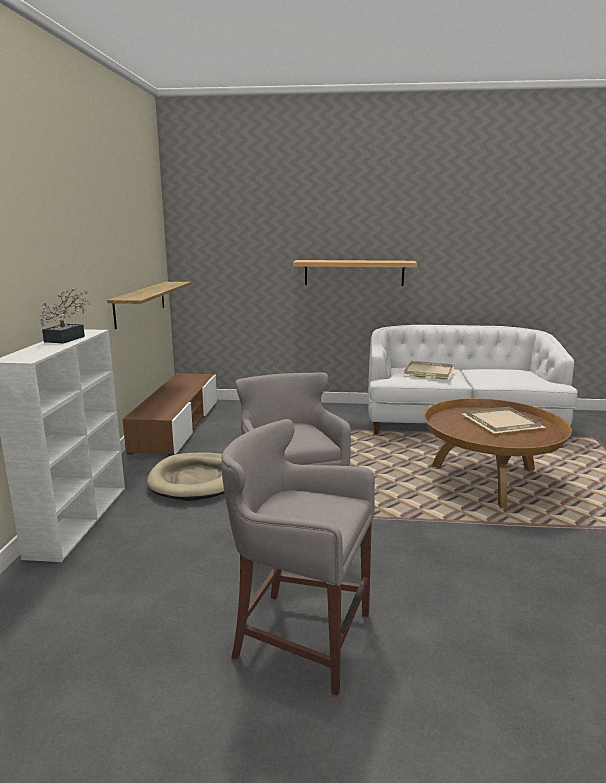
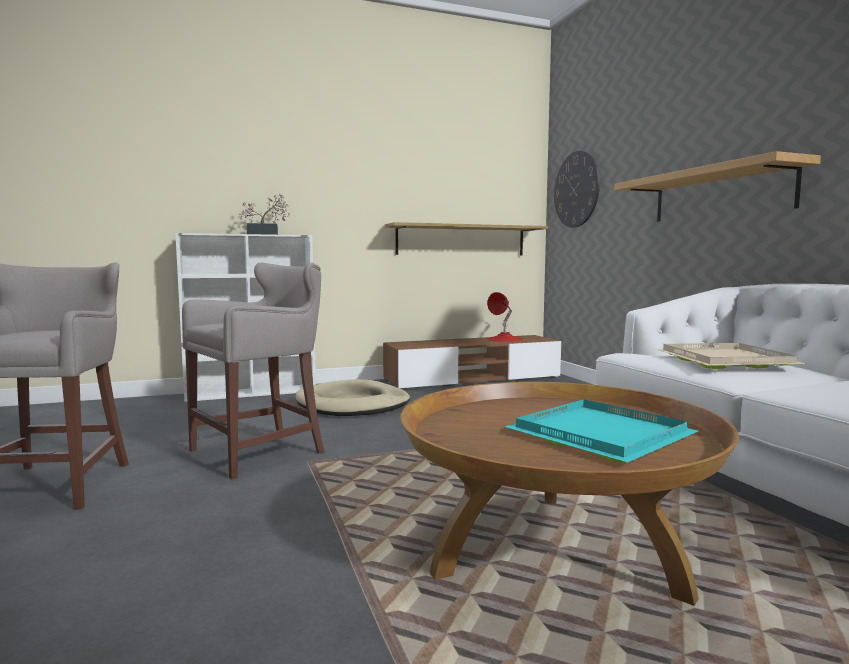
camera: 65 degrees right, 10 degrees down
beige tray [462,407,547,433] -> turquoise tray [505,399,698,463]
none -> red table lamp [487,292,523,342]
none -> wall clock [554,151,600,228]

